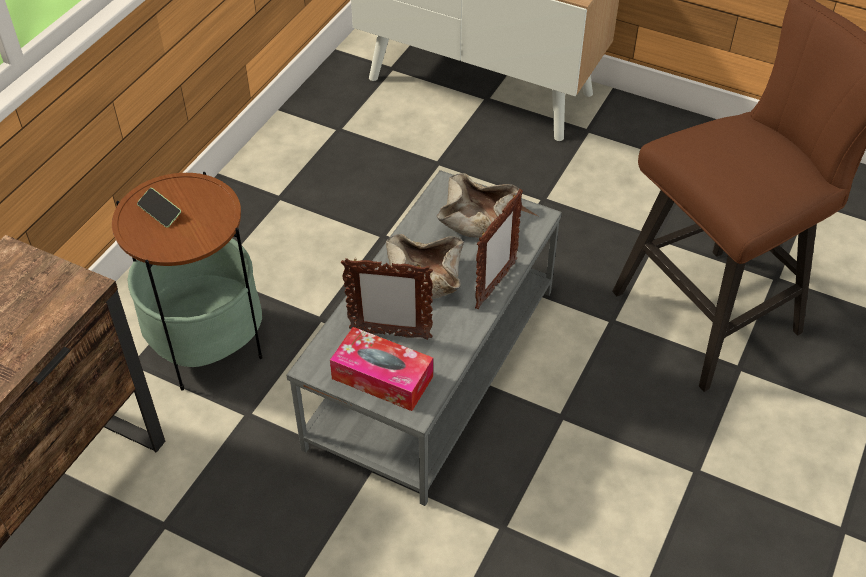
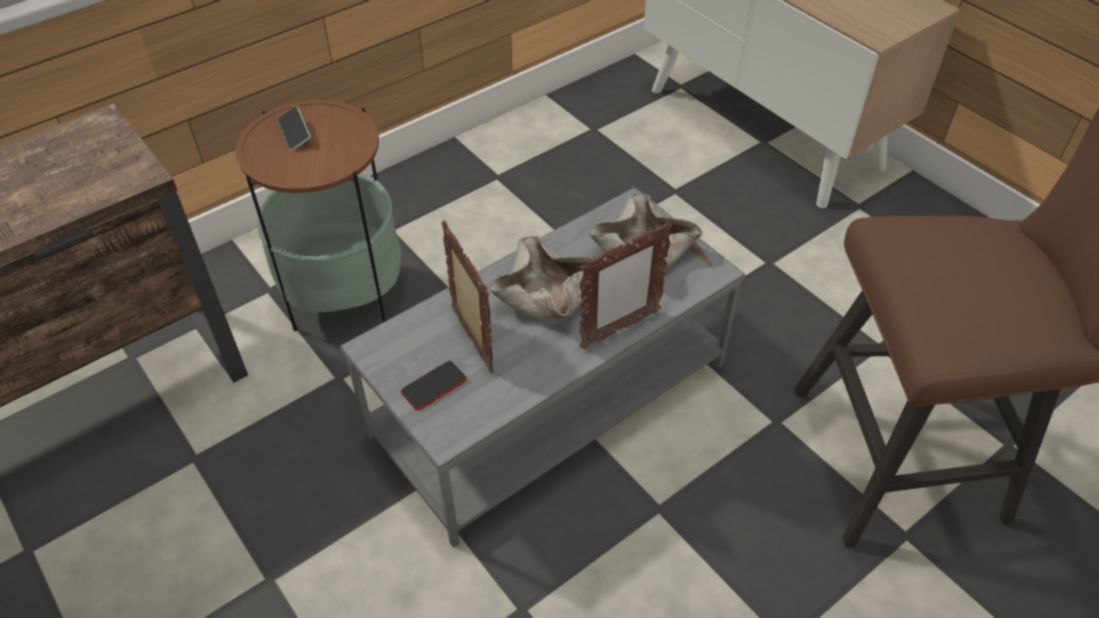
camera: 25 degrees right, 0 degrees up
tissue box [330,327,433,411] -> phone [401,361,467,410]
picture frame [341,258,433,340] -> picture frame turned 150 degrees counterclockwise [441,220,494,373]

